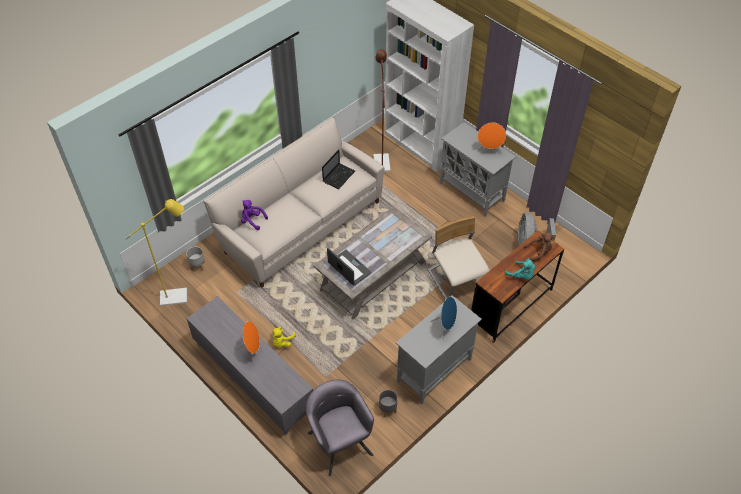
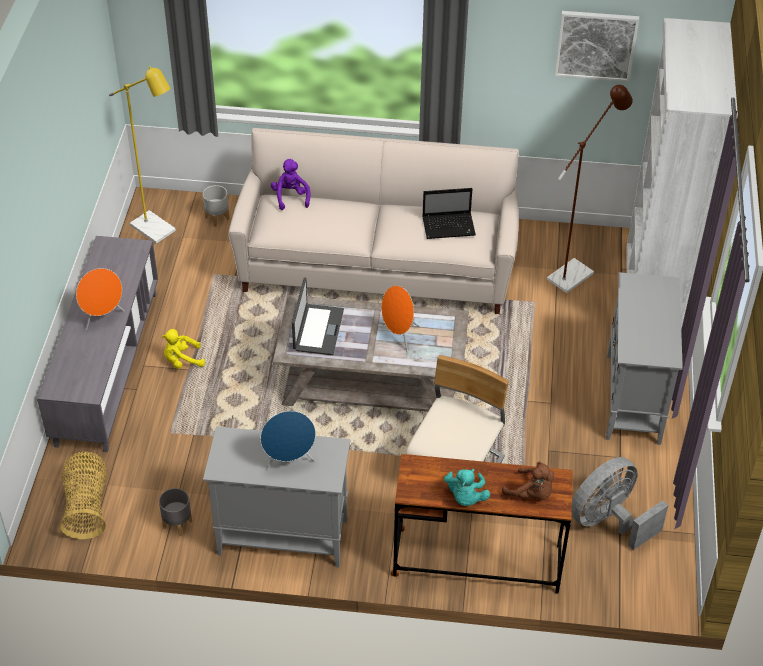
camera: 50 degrees right, 5 degrees down
grey armchair [306,380,374,476] -> basket [60,452,106,539]
orange speaker [477,123,506,154] -> orange speaker moved to [381,285,419,351]
none -> picture [555,11,639,82]

